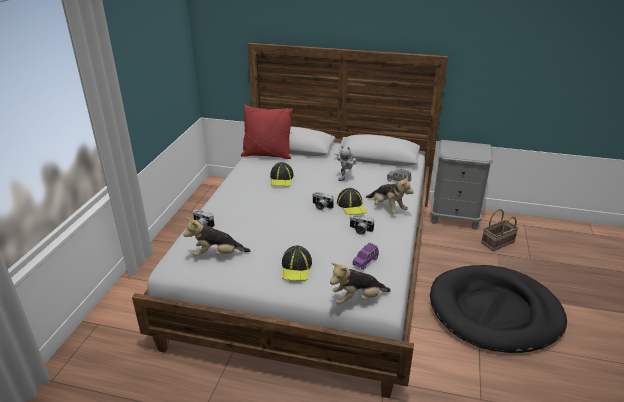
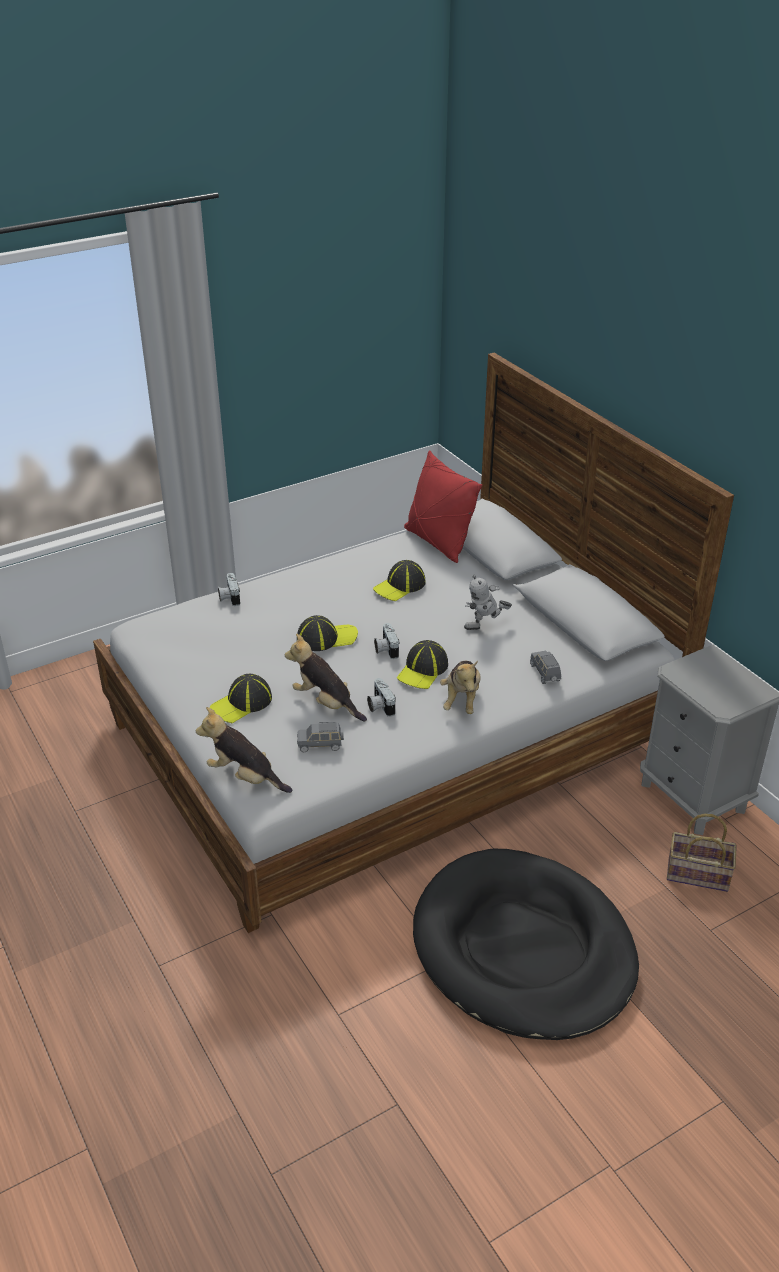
camera: 45 degrees right, 5 degrees up
plush toy [183,218,250,256] -> plush toy moved to [285,634,367,721]
purple toy car [353,242,379,270] -> grey toy car [297,722,344,752]
none -> cap [297,615,358,651]

